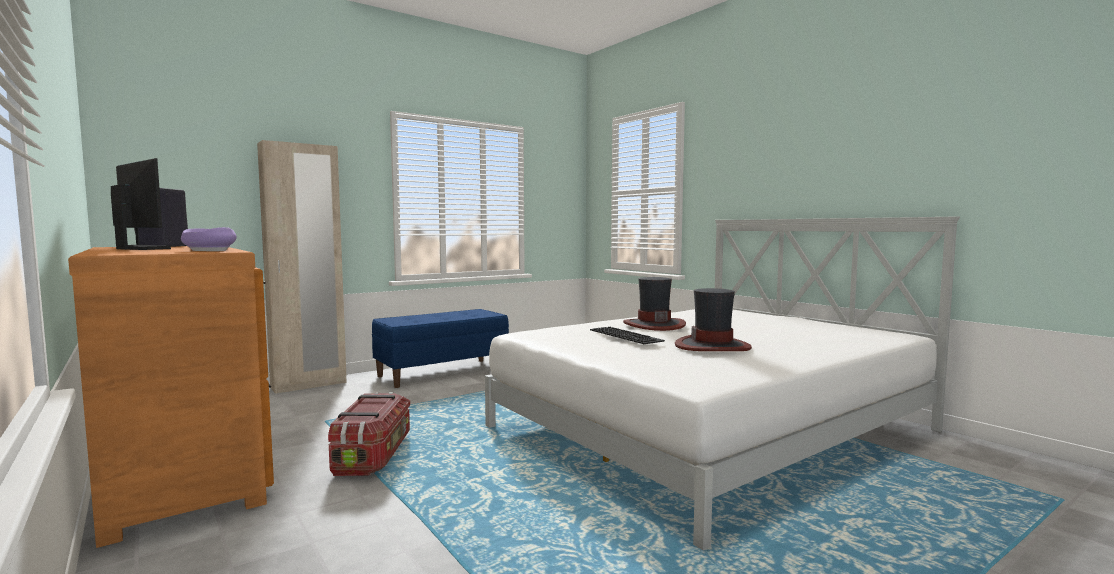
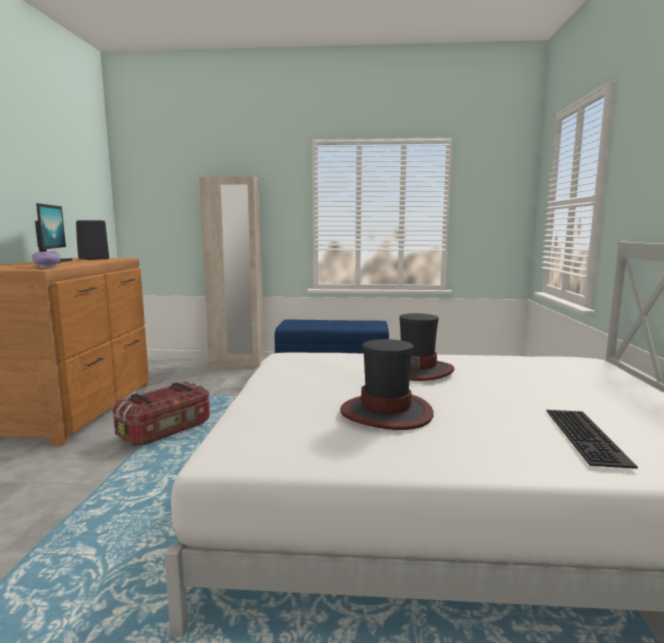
camera: 40 degrees right, 5 degrees up
keyboard [590,327,665,344] -> keyboard moved to [547,410,638,469]

